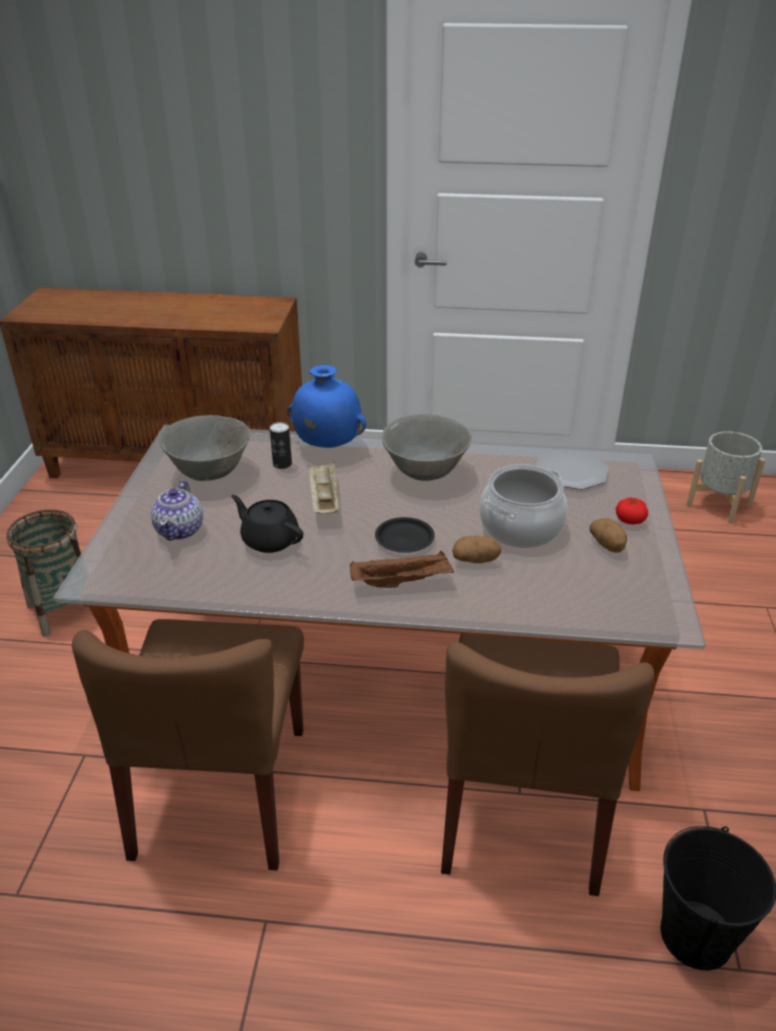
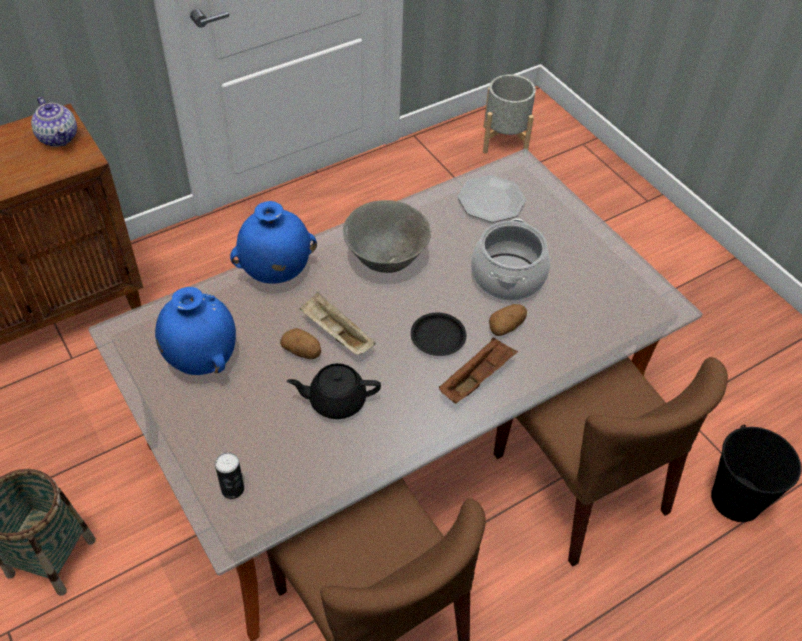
camera: 40 degrees left, 15 degrees up
teapot [151,480,203,541] -> teapot moved to [31,97,77,147]
grey bowl [159,415,251,481] -> blue vase [155,287,236,375]
can [270,422,292,469] -> can moved to [215,452,244,499]
potato [589,518,627,553] -> potato moved to [280,328,321,359]
tomato [616,498,648,525] -> none

